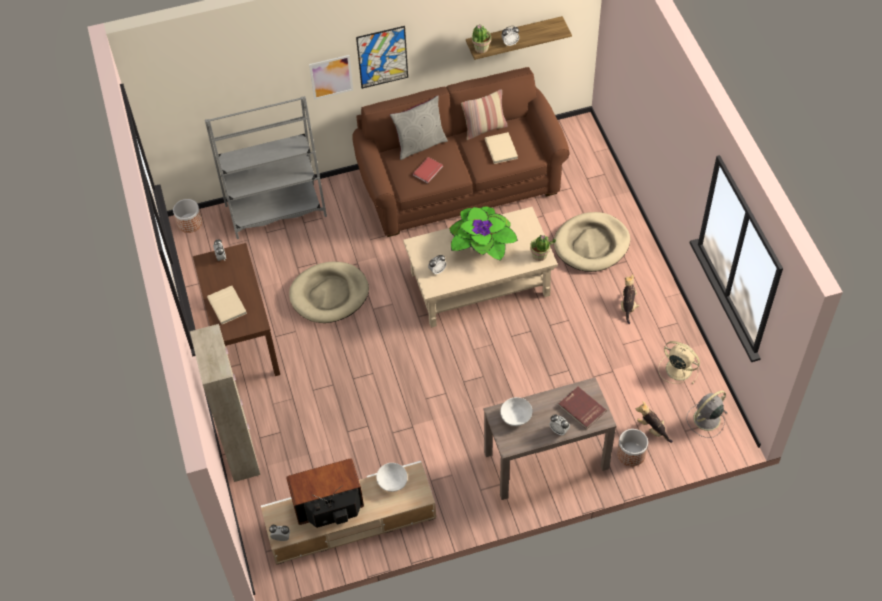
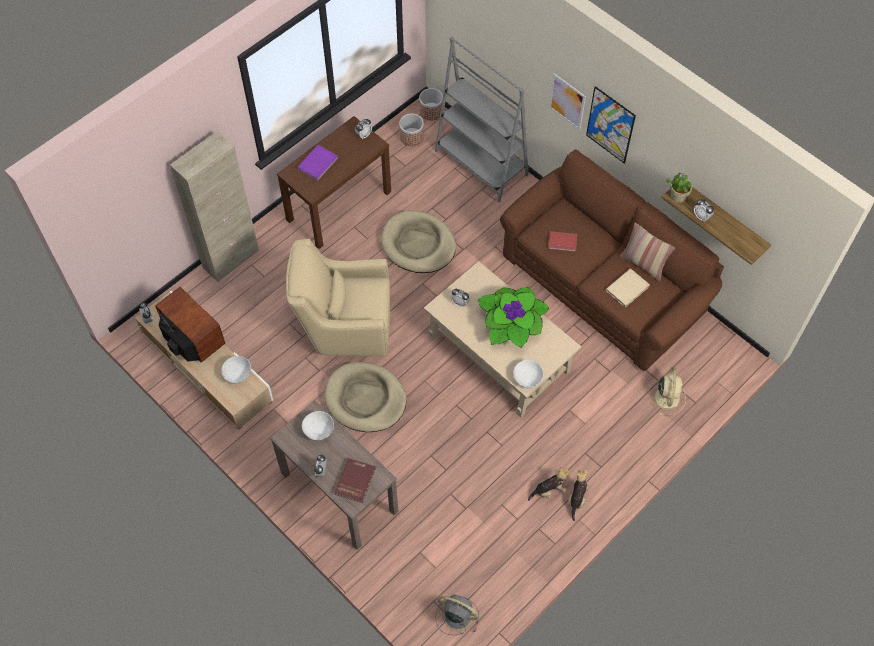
camera: 60 degrees right, 5 degrees up
beige book [207,286,247,324] -> purple book [297,145,338,181]
grey pillow [390,95,448,160] -> none
potted plant [530,235,556,261] -> white bowl [513,360,544,388]
beige dog bed [554,212,630,272] -> beige dog bed moved to [324,362,407,432]
planter [617,429,648,466] -> planter moved to [399,114,424,146]
plush toy [636,401,673,443] -> plush toy moved to [568,470,589,521]
beige fan [658,341,700,384] -> beige fan moved to [648,367,686,415]
none -> beige armchair [286,239,391,356]

